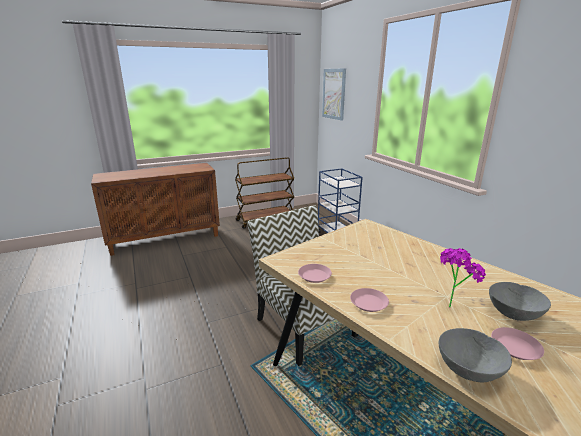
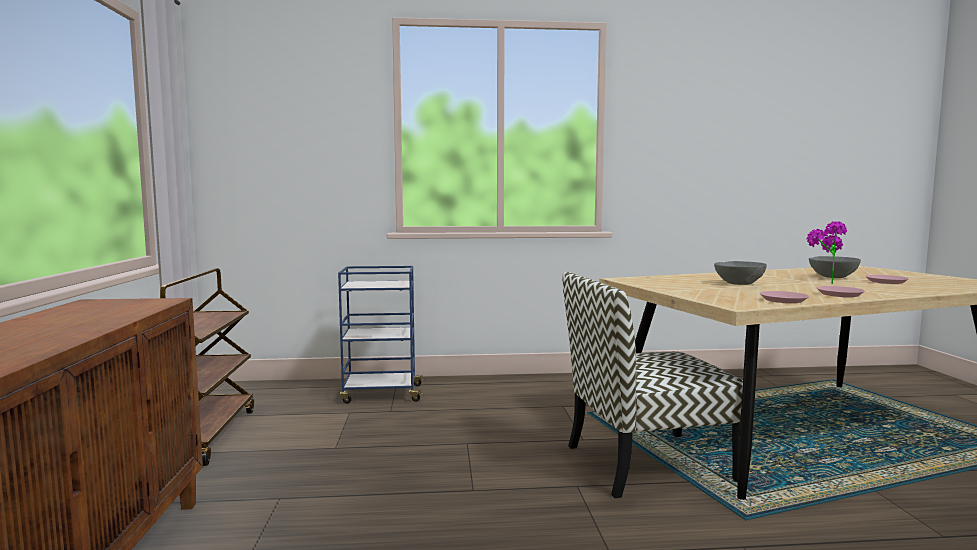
camera: 70 degrees left, 15 degrees down
picture [322,68,346,121] -> none
grey bowl [439,328,512,382] -> grey bowl moved to [714,261,767,285]

